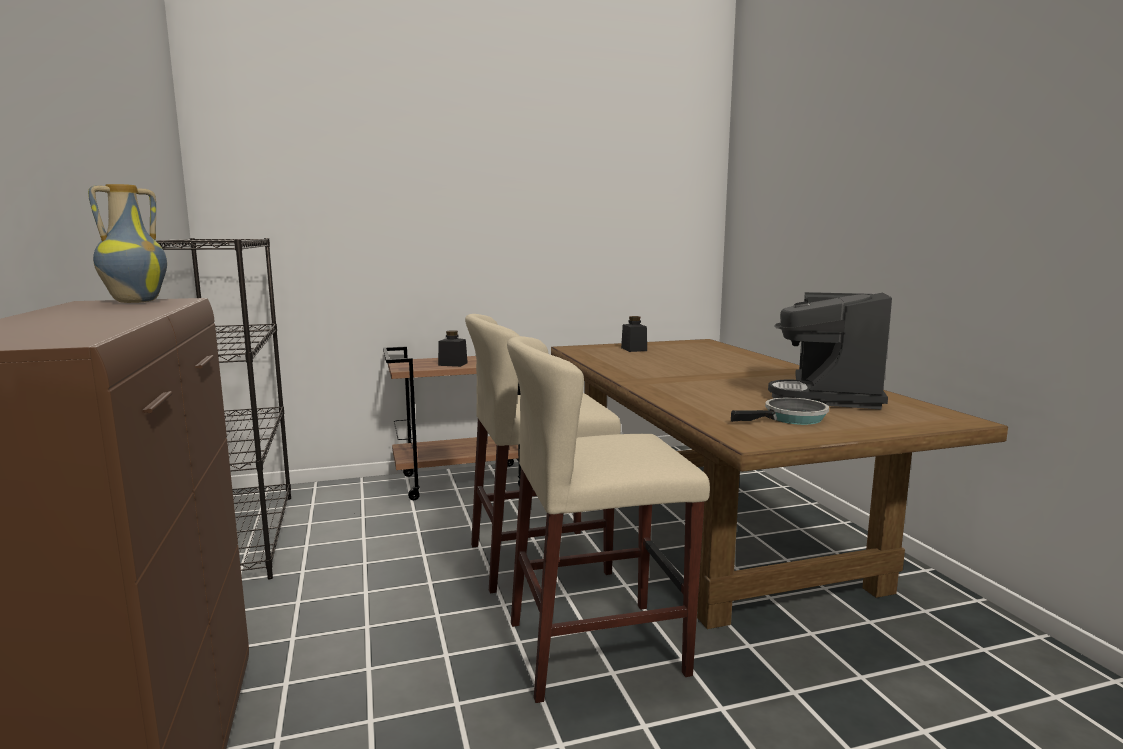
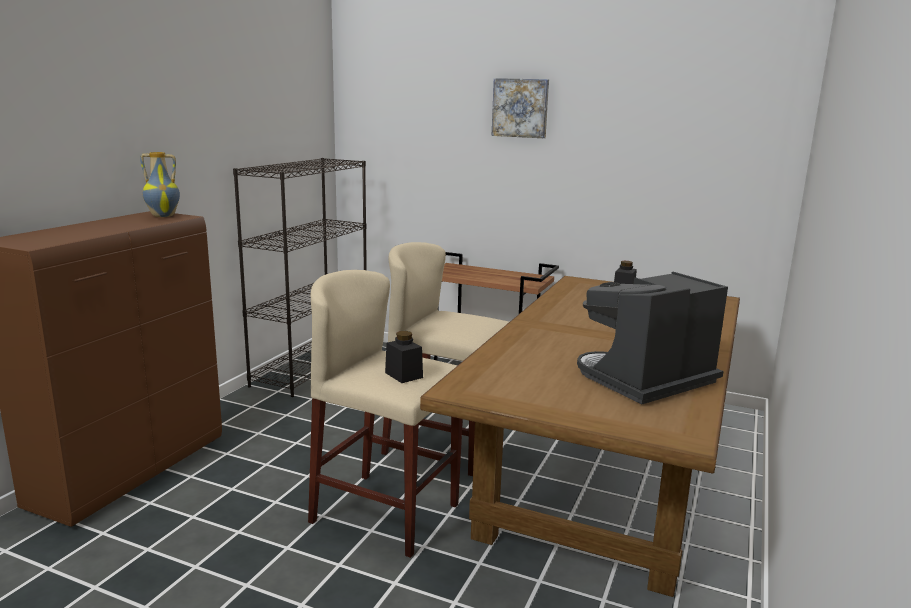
camera: 40 degrees right, 5 degrees up
black jar [438,330,468,367] -> black jar moved to [385,331,423,383]
frying pan [731,398,829,425] -> none
none -> picture [491,78,549,138]

